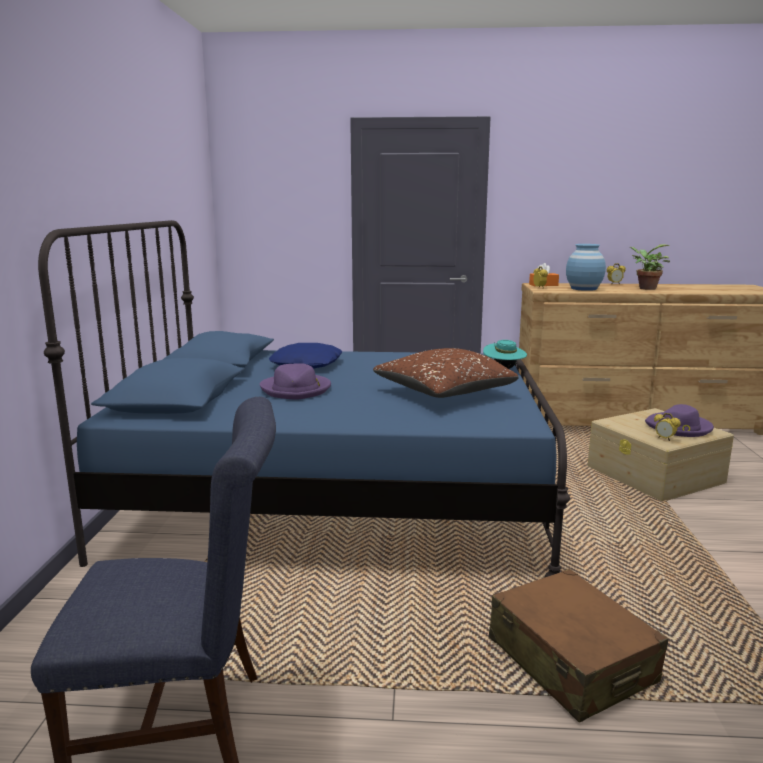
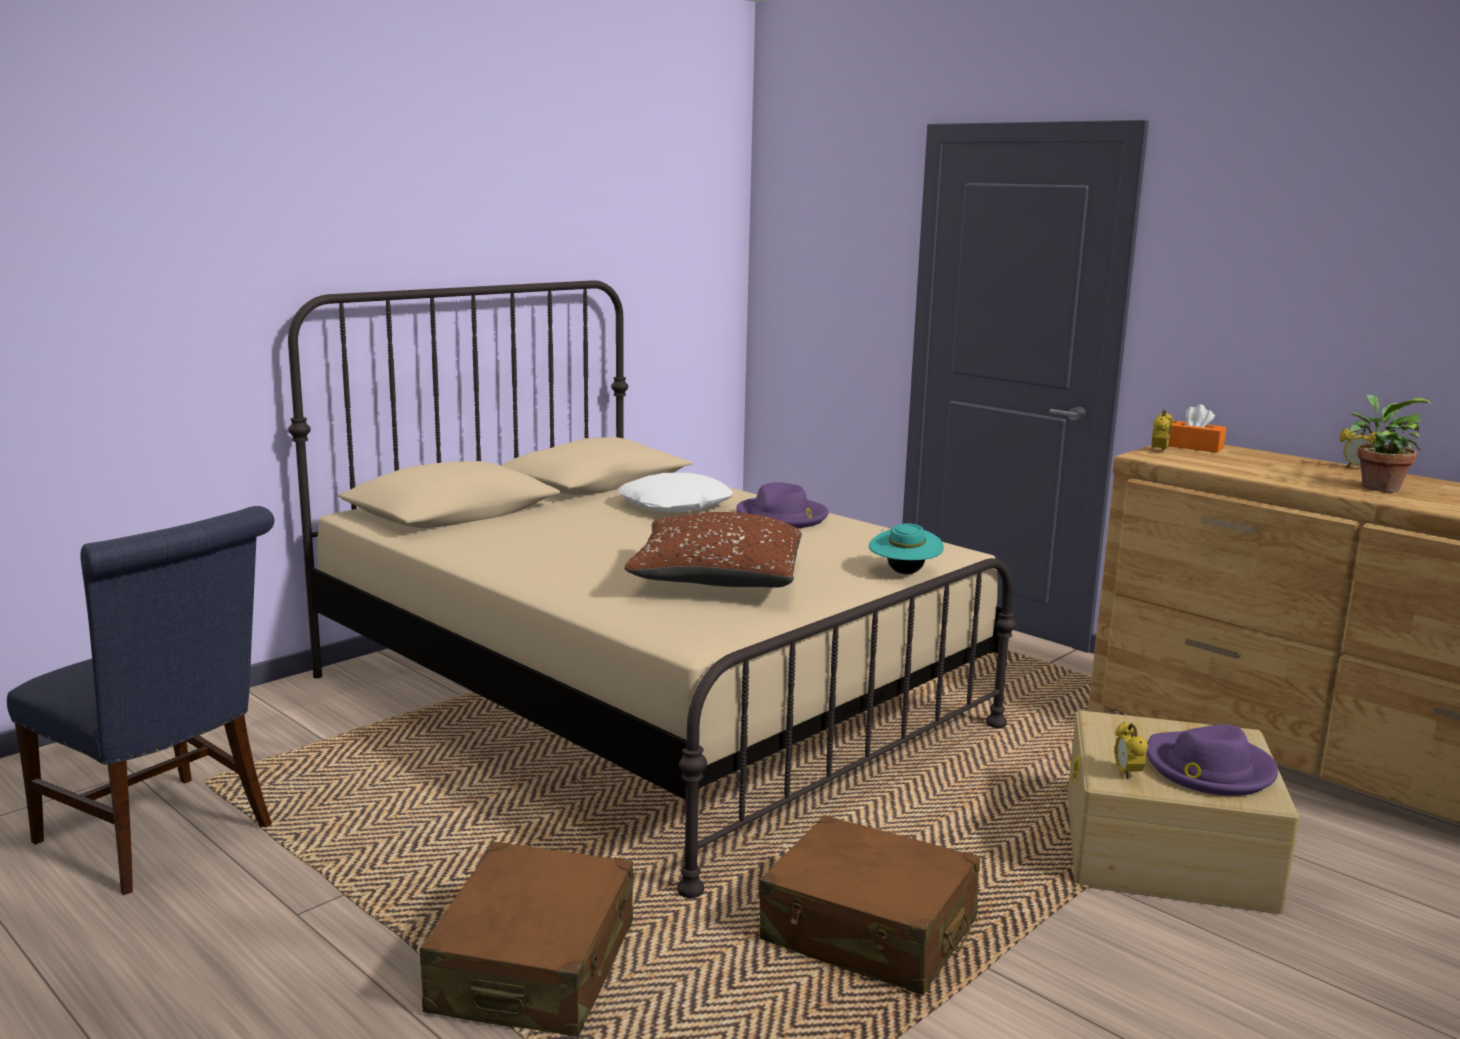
camera: 40 degrees right, 0 degrees up
blue bed [38,220,570,577] -> beige bed [288,280,1016,898]
purple hat [260,363,331,400] -> purple hat moved to [736,482,829,528]
blue pillow [269,343,342,368] -> white pillow [618,473,733,512]
blue vase [566,244,606,291] -> none
none -> brown suitcase [759,815,980,995]

